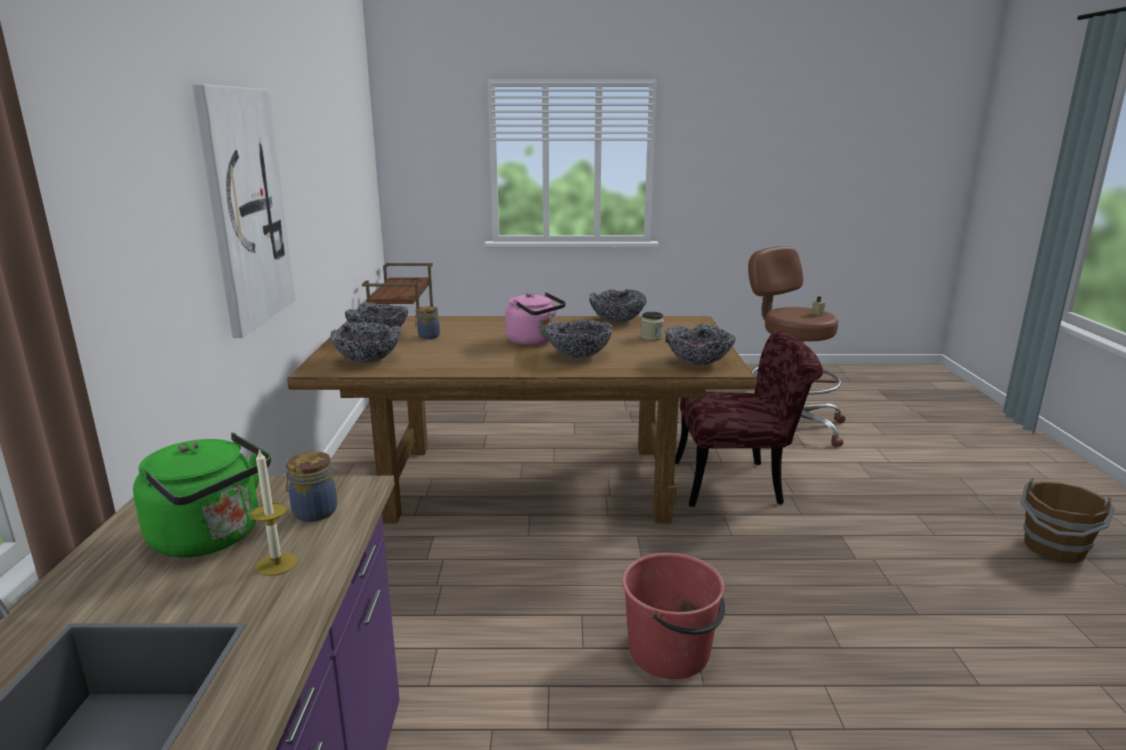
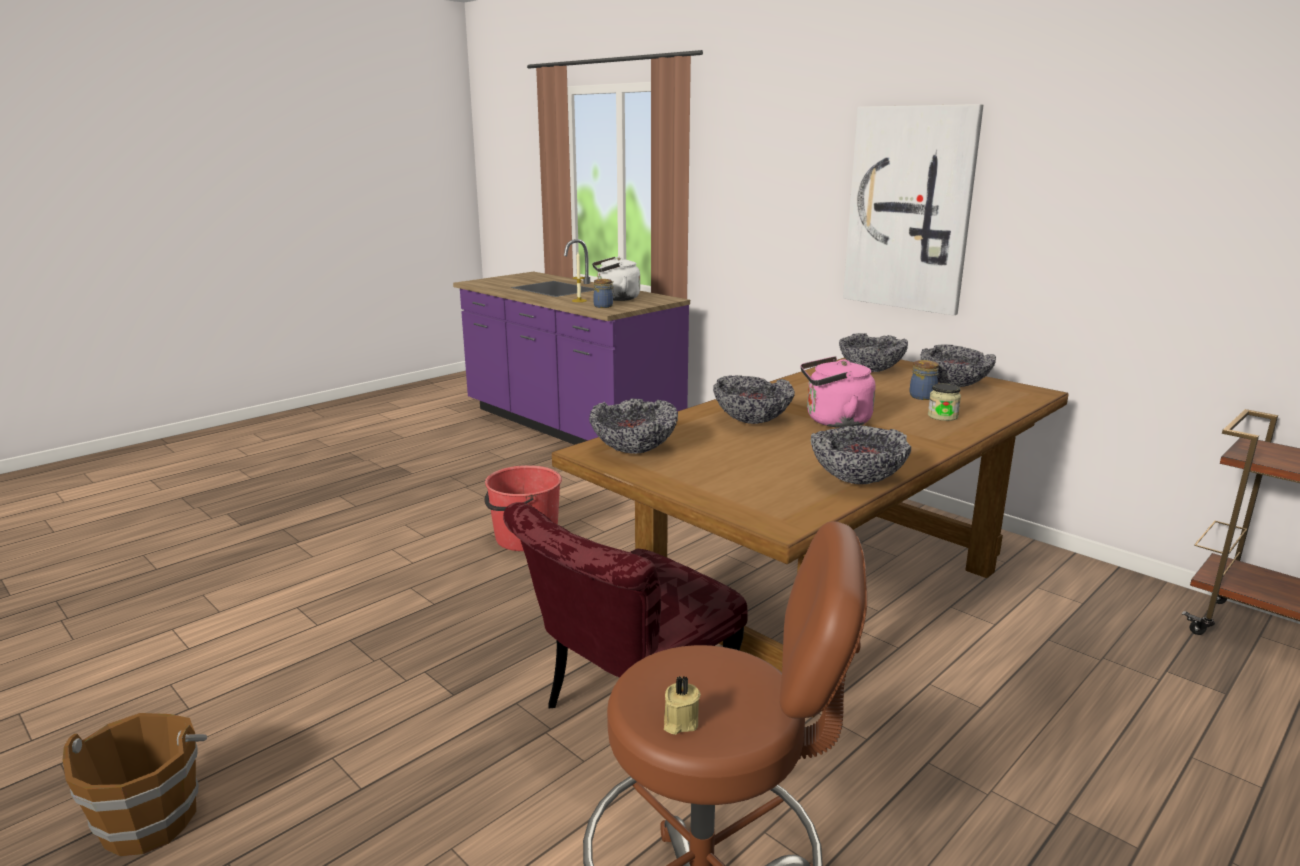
camera: 135 degrees right, 0 degrees up
green kettle [133,432,271,558] -> white kettle [592,257,640,301]
jar [640,312,664,340] -> jar moved to [928,383,961,421]

